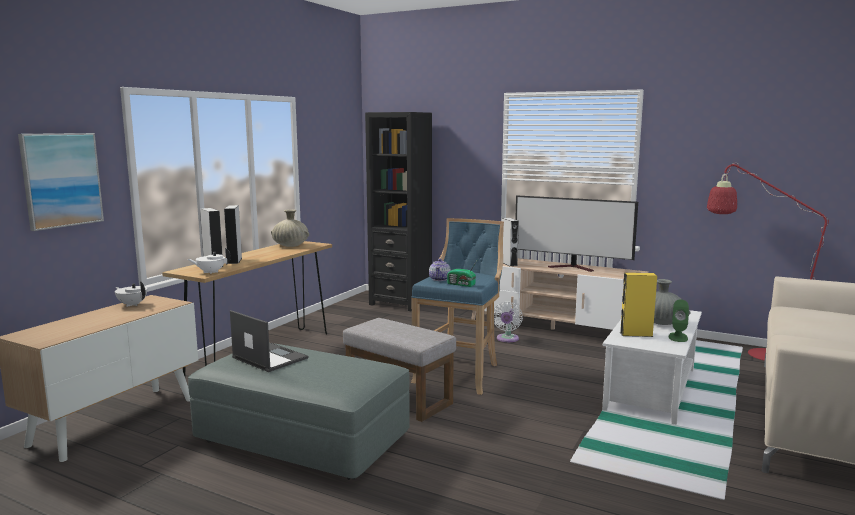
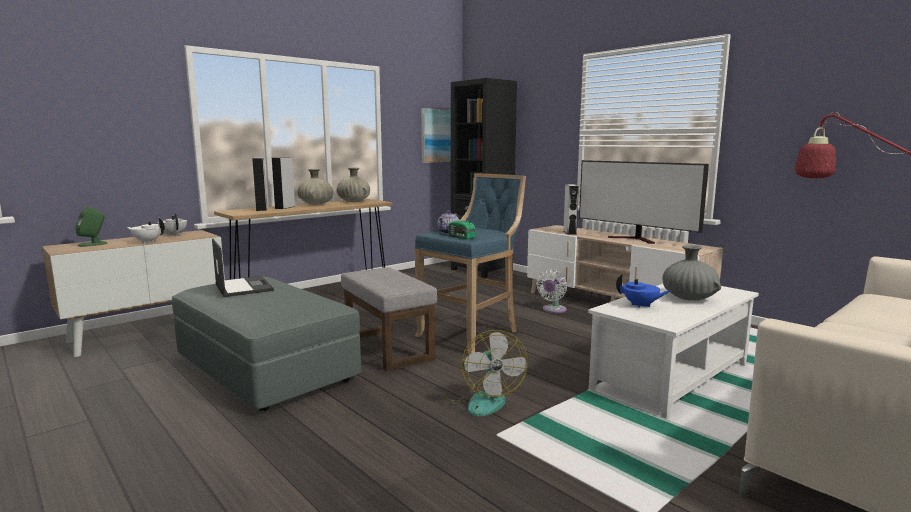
camera: 20 degrees right, 0 degrees up
picture [18,133,104,231] -> picture moved to [421,108,451,163]
white teapot [188,248,231,274] -> white teapot moved to [127,218,165,243]
yellow speaker [620,273,657,337] -> blue teapot [616,274,670,308]
green speaker [669,299,689,342] -> green speaker moved to [75,206,107,247]
none -> beige vase [297,169,334,205]
none -> fan [445,330,528,416]

